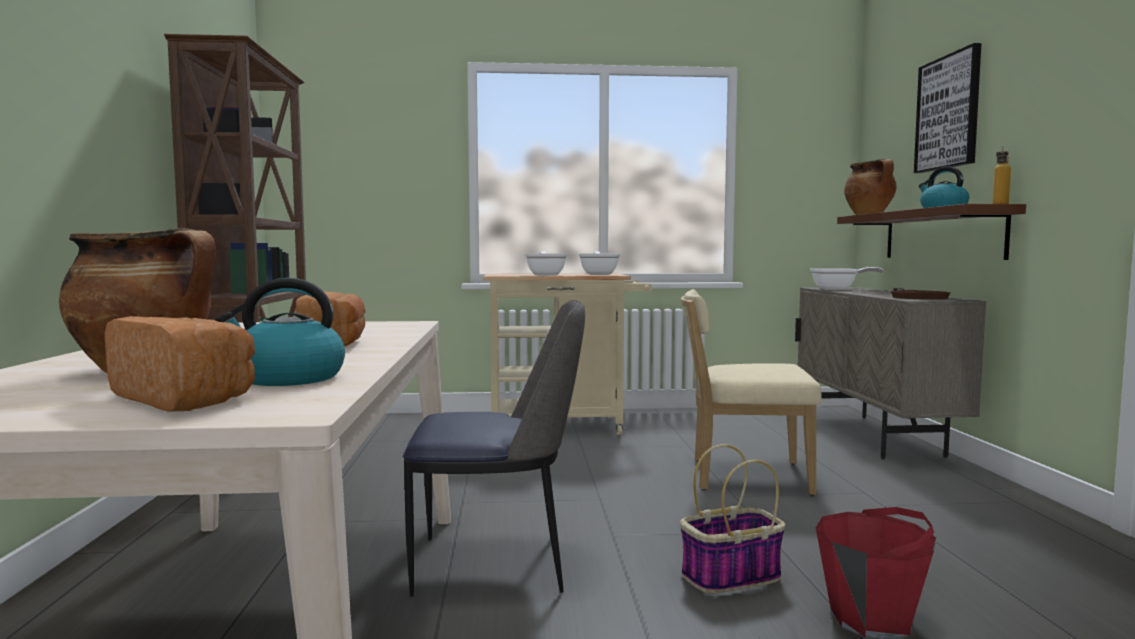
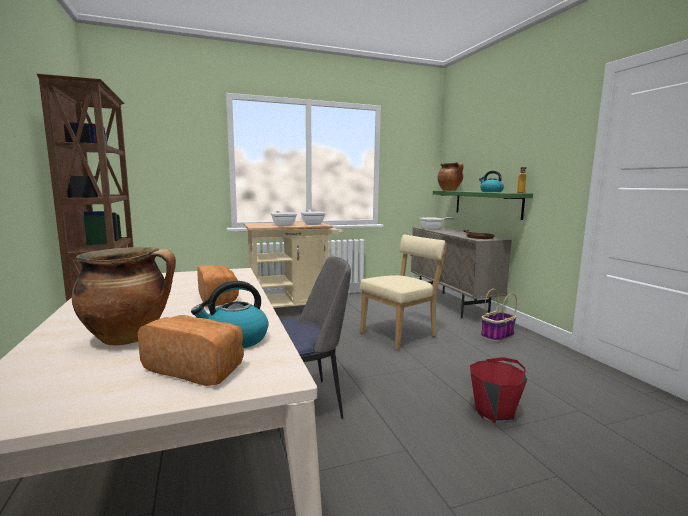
camera: 15 degrees left, 5 degrees up
basket [680,444,785,594] -> basket moved to [481,289,517,341]
beige chair [681,289,821,496] -> beige chair turned 150 degrees clockwise [360,235,447,350]
brown shelf [837,204,1026,260] -> green shelf [433,191,533,220]
picture [914,43,981,173] -> none

